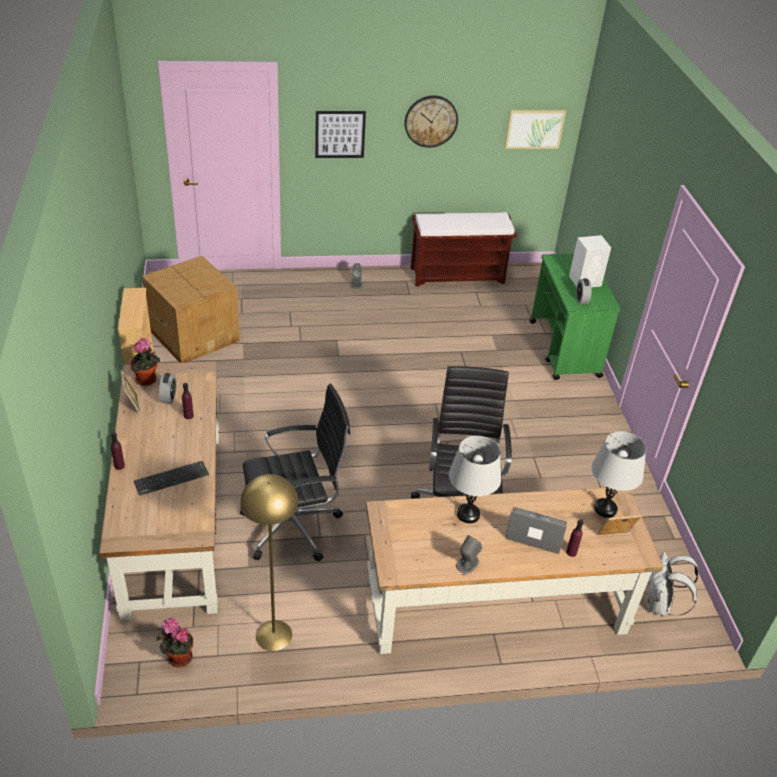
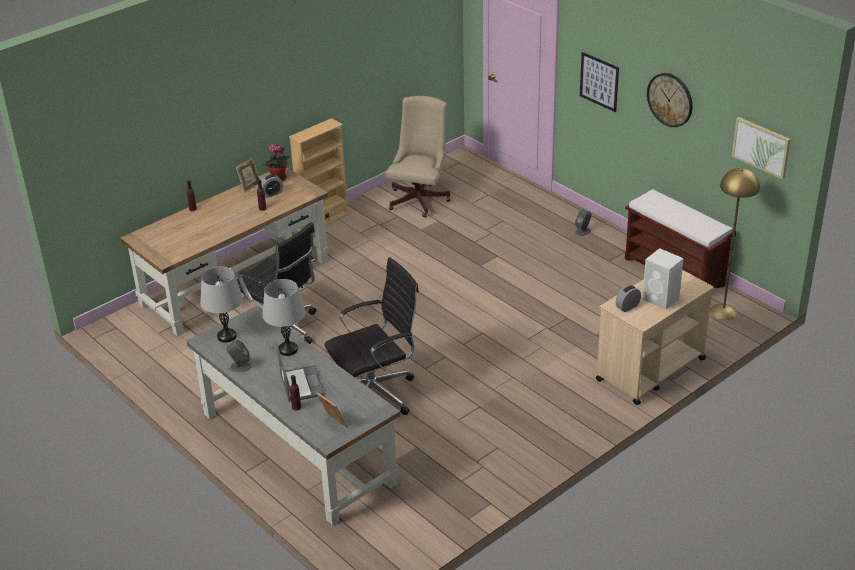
camera: 60 degrees right, 5 degrees down
keyboard [134,461,209,495] -> none
cardboard box [142,256,240,363] -> beige office chair [386,96,451,217]
potted plant [156,618,193,668] -> none
yellow floor lamp [240,474,298,651] -> yellow floor lamp moved to [710,168,760,320]
brown desk [366,487,663,654] -> grey desk [186,305,401,526]
green cart [529,254,620,380] -> beige cart [596,270,714,405]
grey table lamp [592,431,646,518] -> grey table lamp moved to [200,267,243,343]
white backpack [648,552,698,616] -> none

